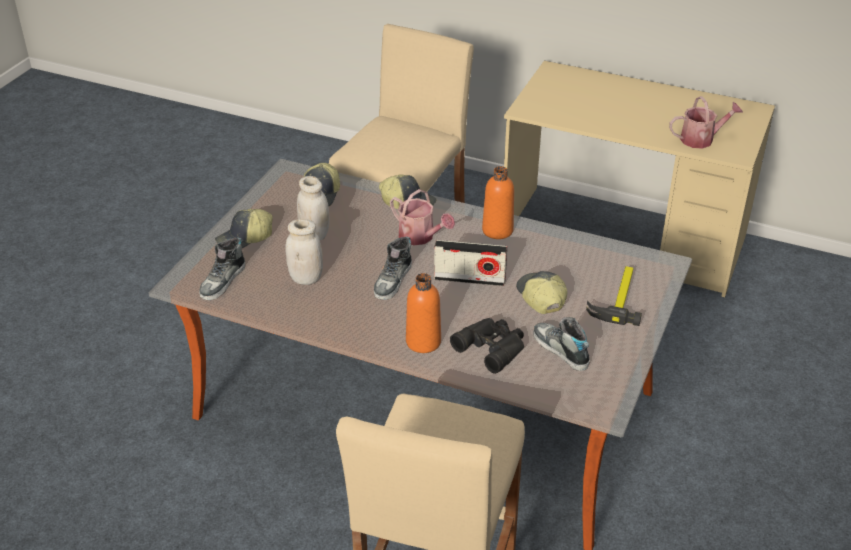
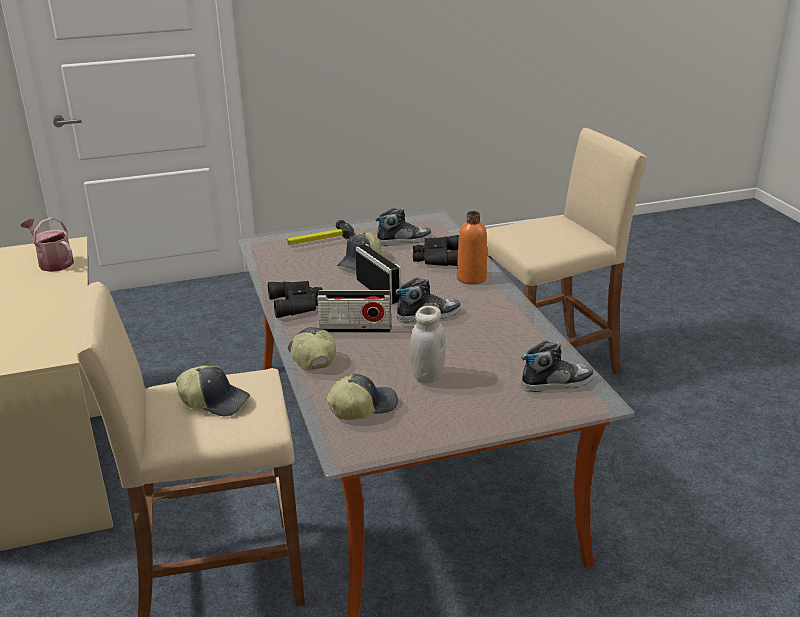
camera: 130 degrees left, 10 degrees down
cap [215,209,273,248] -> cap moved to [176,365,250,416]
white jar [285,219,323,285] -> none
watering can [390,189,455,245] -> radio [317,290,391,333]
orange bottle [482,166,514,239] -> black binoculars [268,281,323,318]
shoe [533,317,590,371] -> shoe turned 120 degrees counterclockwise [375,208,432,246]

